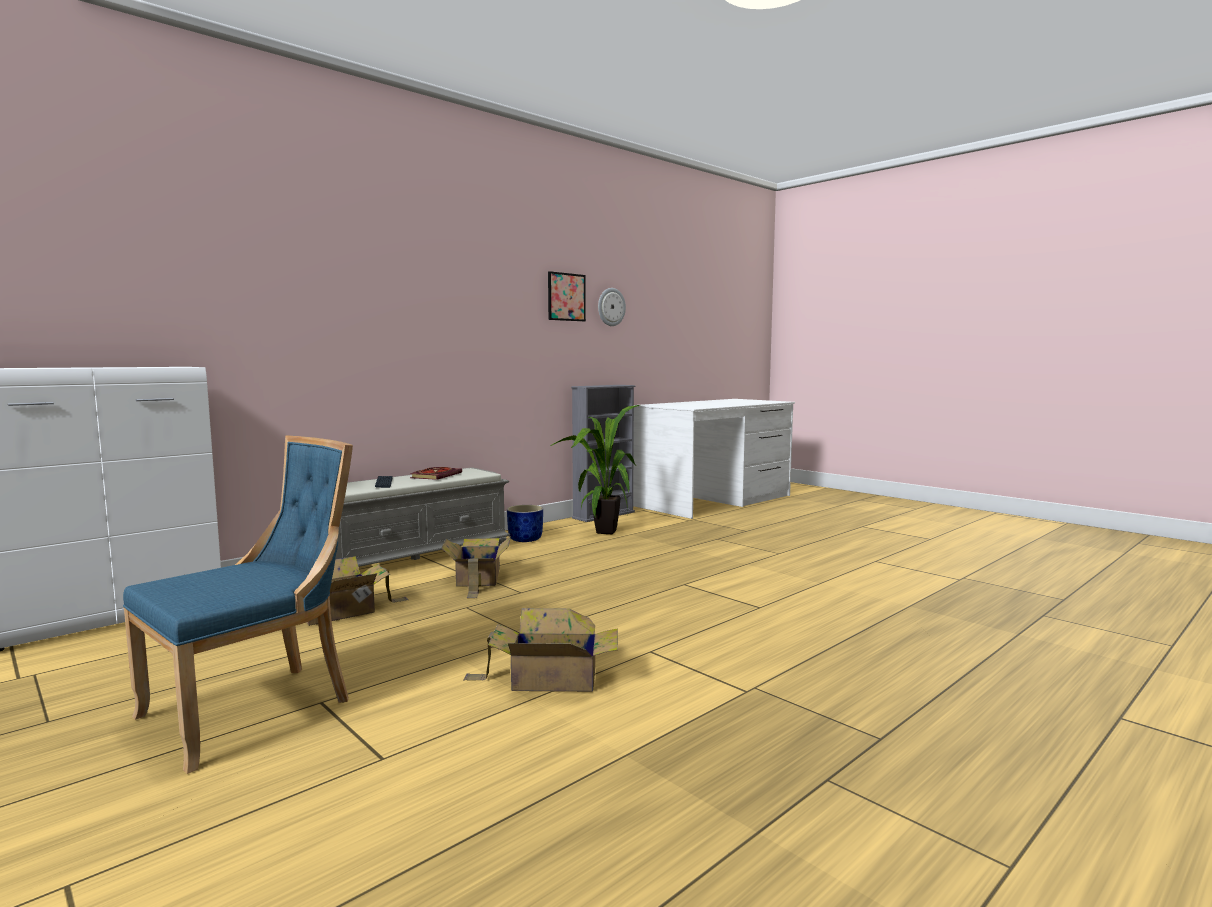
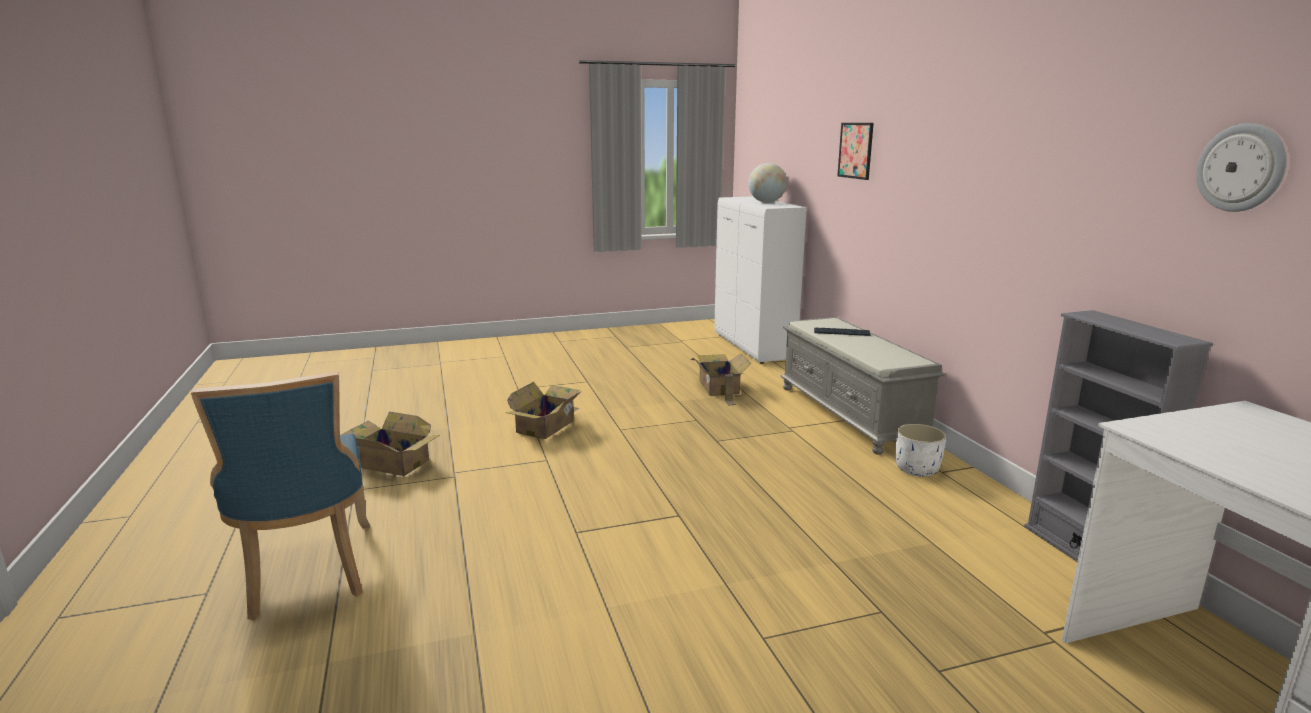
camera: 115 degrees right, 10 degrees up
blue chair [123,435,353,774] -> blue chair moved to [191,371,370,620]
book [410,467,462,480] -> none
cardboard box [441,536,511,598] -> cardboard box moved to [341,412,440,476]
blue planter [507,505,543,542] -> white planter [896,424,946,477]
picture [548,271,586,321] -> picture moved to [837,123,874,180]
potted plant [551,405,640,534] -> none
none -> globe [748,163,787,203]

